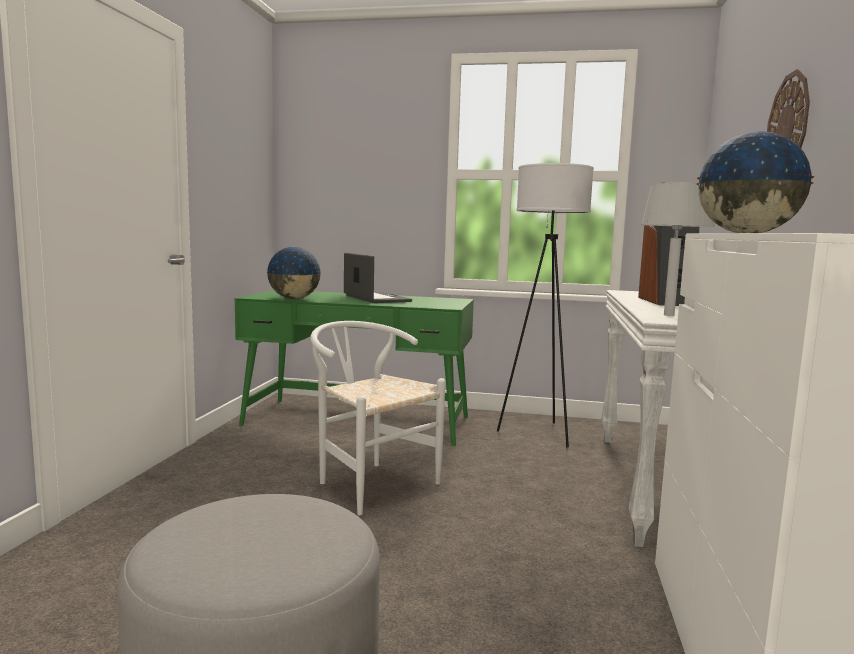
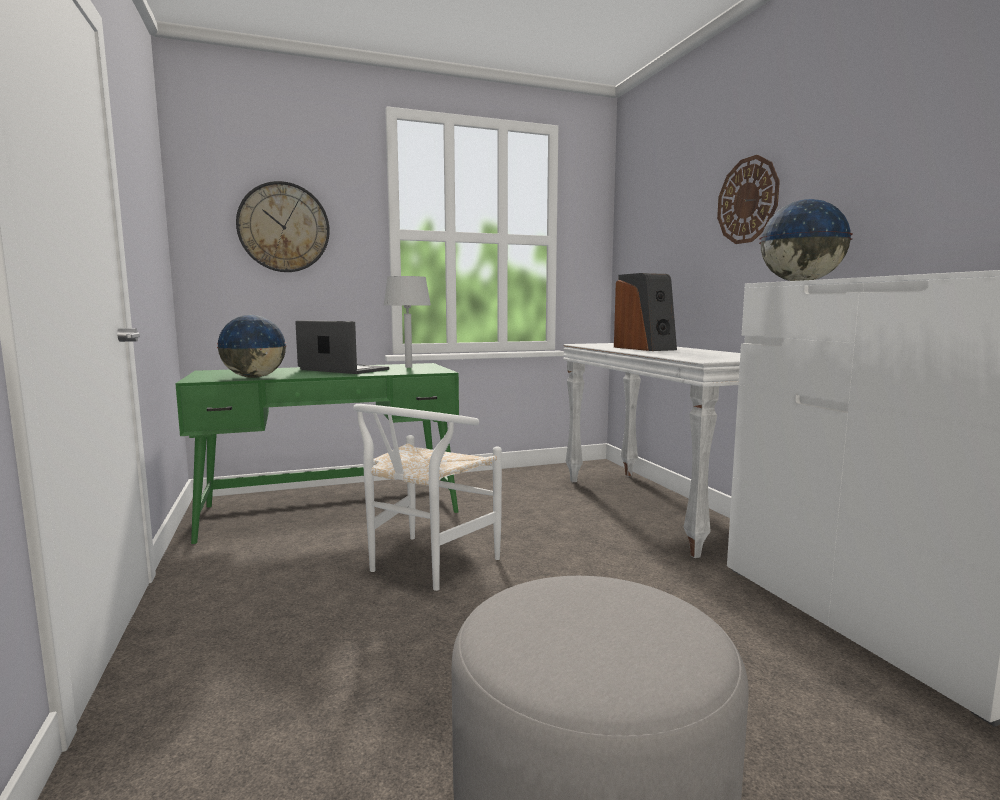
camera: 30 degrees left, 0 degrees up
white chair [310,321,445,515] -> white chair turned 75 degrees counterclockwise [353,404,502,591]
white floor lamp [497,163,594,448] -> none
grey table lamp [641,182,715,316] -> grey table lamp moved to [384,276,431,368]
none -> wall clock [236,181,330,272]

